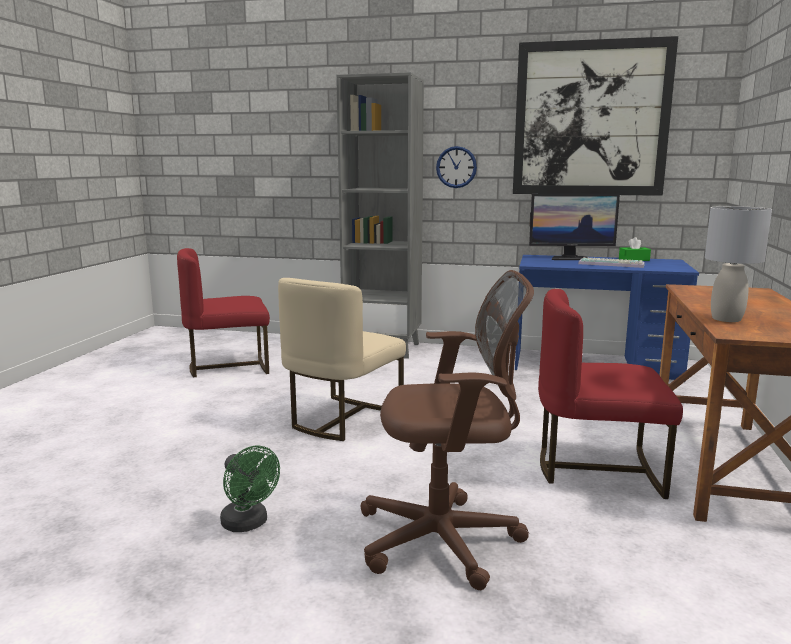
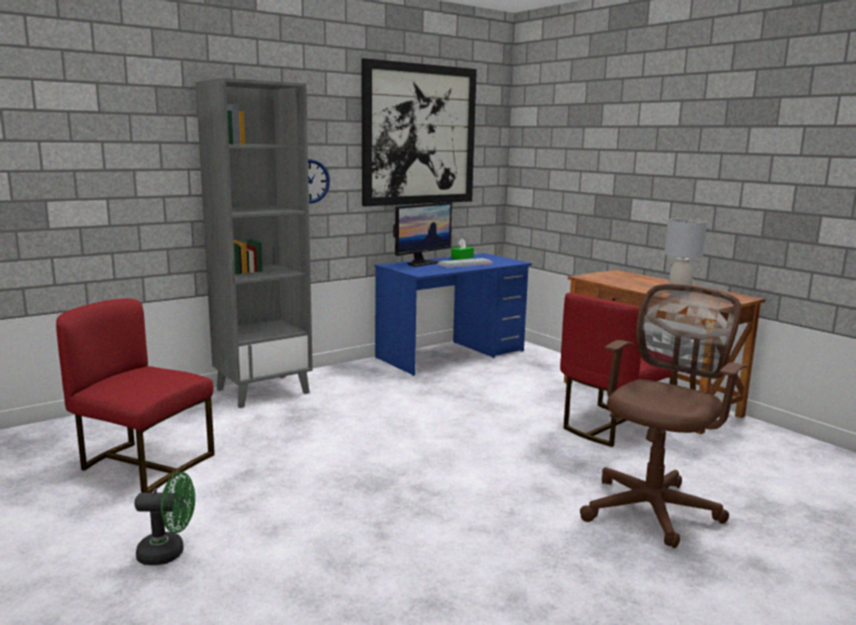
camera: 50 degrees left, 0 degrees up
red chair [177,248,270,377] -> red chair turned 90 degrees clockwise [56,299,215,493]
green fan [220,446,280,532] -> green fan moved to [134,472,195,565]
beige chair [278,278,406,441] -> none

